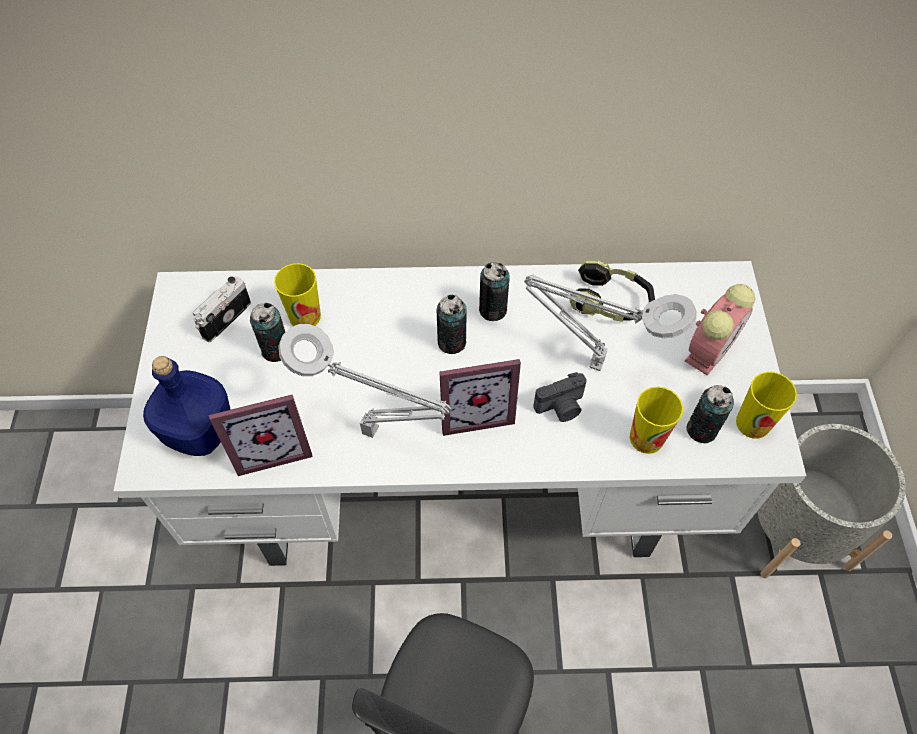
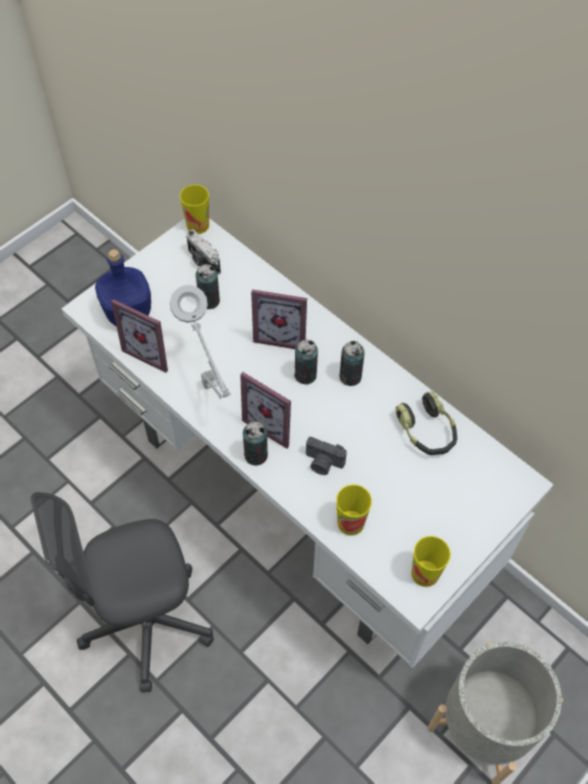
camera: 45 degrees right, 0 degrees up
camera [192,276,251,342] -> camera turned 120 degrees counterclockwise [186,229,221,275]
cup [274,263,321,326] -> cup moved to [180,184,209,234]
grey table lamp [524,274,697,371] -> none
alarm clock [685,284,755,376] -> none
can [686,385,734,444] -> can moved to [243,421,268,466]
none -> picture frame [251,289,307,349]

